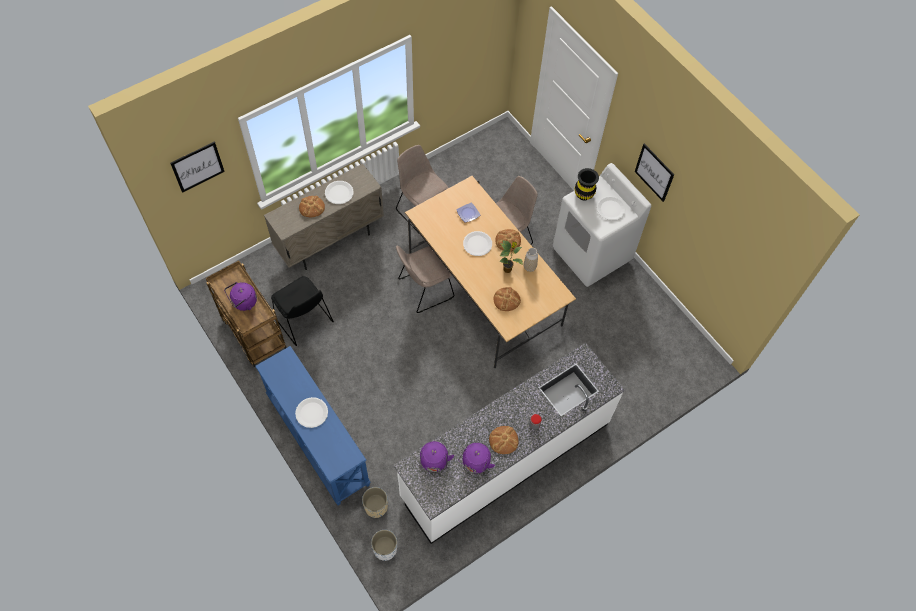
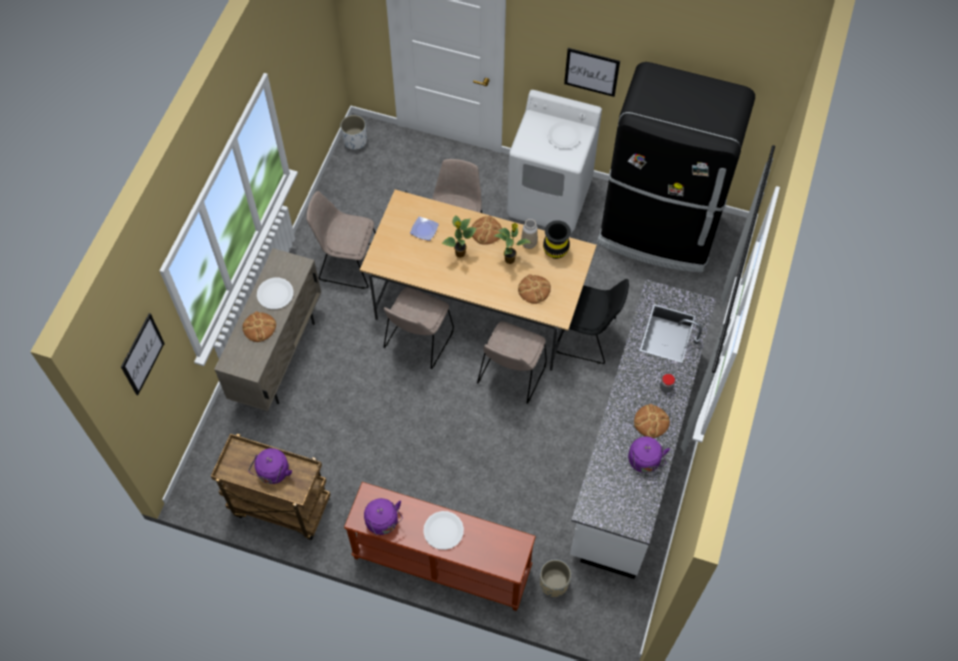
camera: 35 degrees left, 0 degrees up
blue console table [255,346,370,505] -> brown console table [344,482,536,611]
black chair [271,276,334,346] -> black chair moved to [555,279,629,364]
white planter [371,530,397,561] -> white planter moved to [340,115,367,150]
purple kettle [419,441,454,472] -> purple kettle moved to [364,498,403,535]
white plate [463,231,492,256] -> potted plant [441,215,477,258]
black vase [575,168,599,201] -> black vase moved to [543,220,571,259]
none -> beige chair [477,321,547,404]
none -> black fridge [597,62,755,272]

